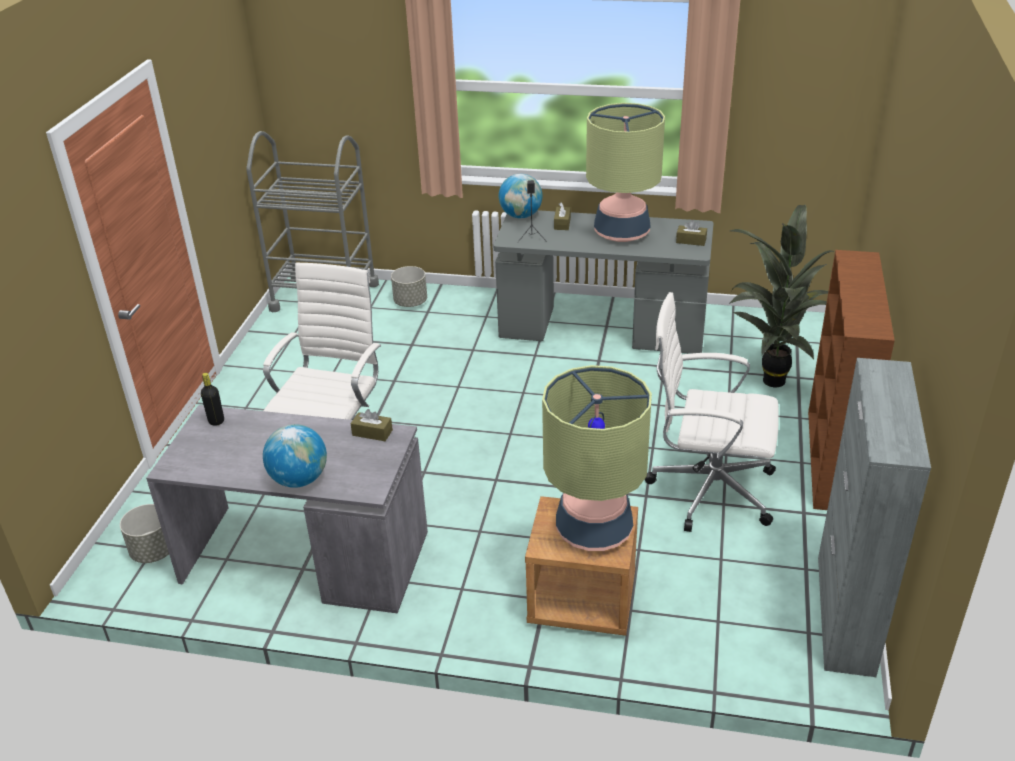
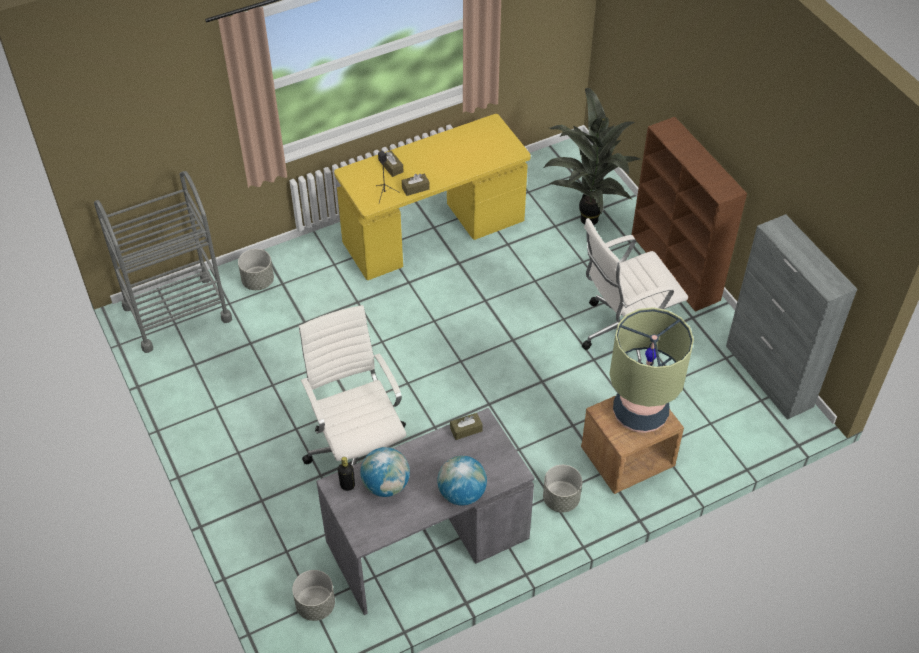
camera: 40 degrees left, 15 degrees up
grey desk [494,210,714,354] -> yellow desk [334,114,531,280]
globe [499,174,542,218] -> globe moved to [360,447,410,497]
table lamp [586,103,665,242] -> none
brown tissue box [676,220,707,246] -> brown tissue box moved to [402,173,430,196]
none -> grey planter [543,465,582,512]

